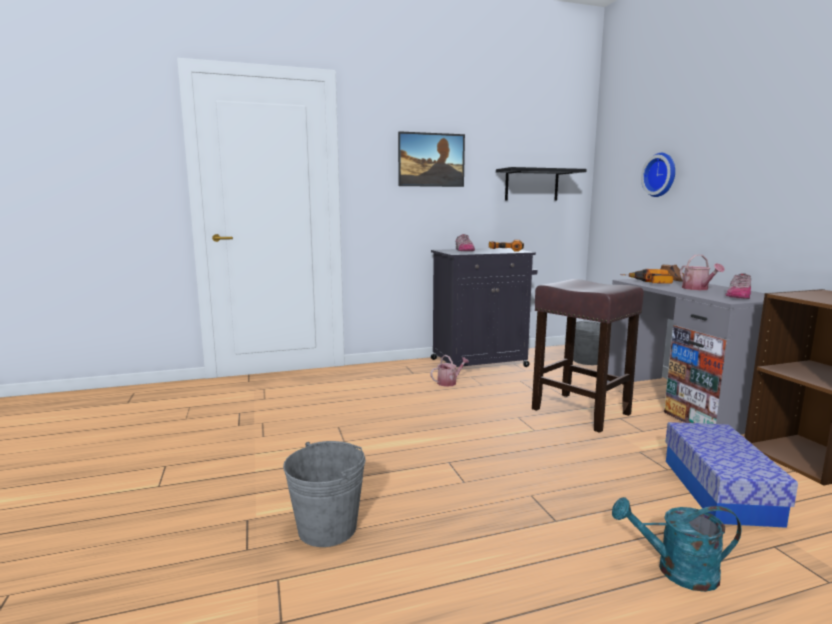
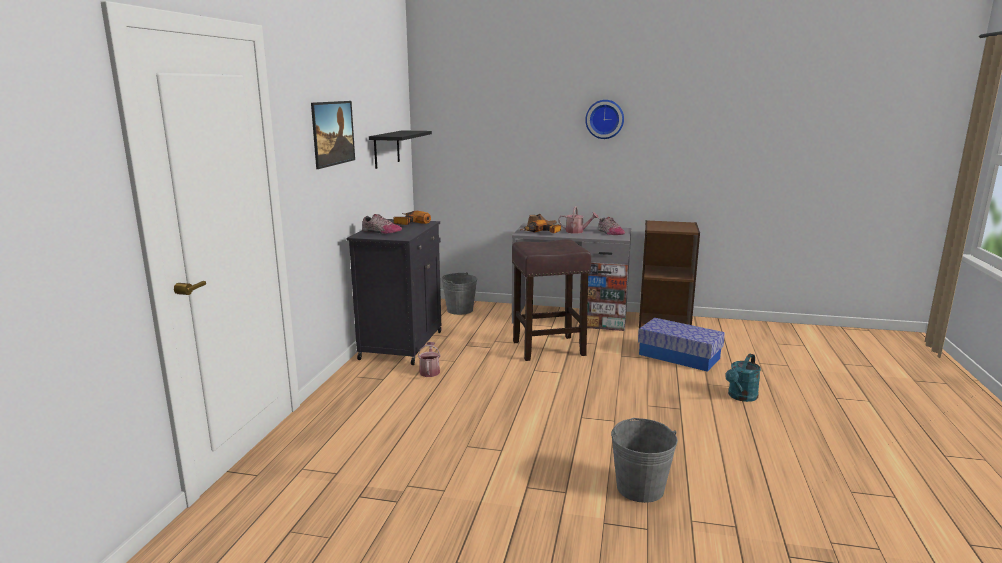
camera: 60 degrees left, 5 degrees up
wall clock [641,153,675,197] -> wall clock moved to [585,100,624,139]

